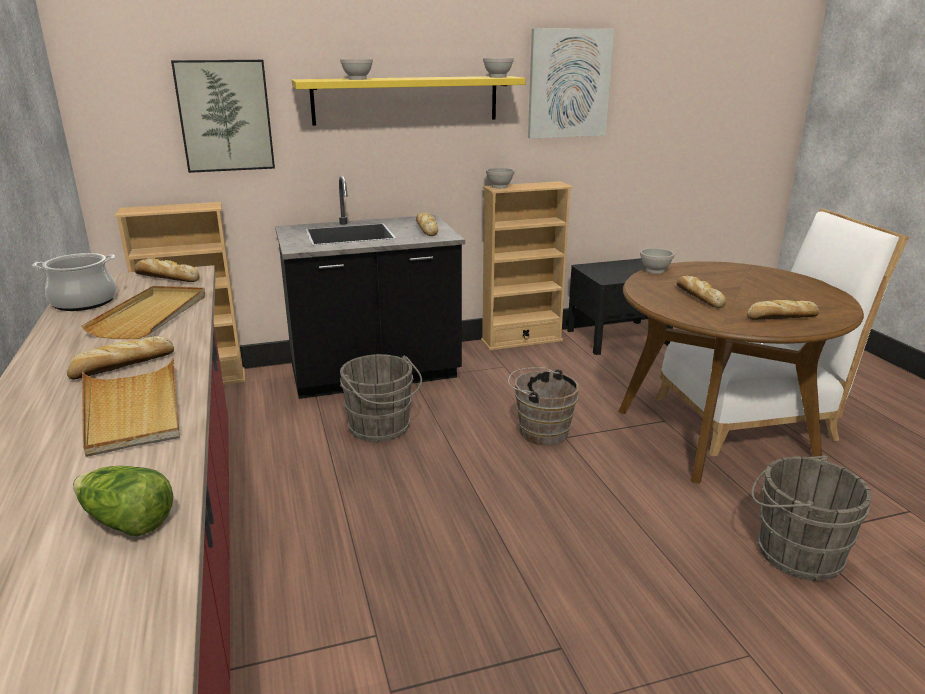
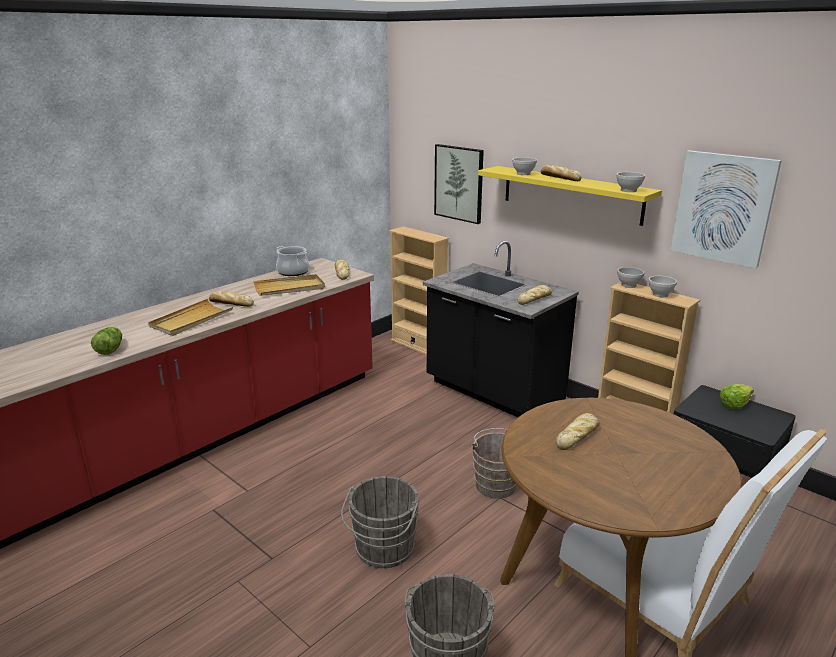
camera: 60 degrees right, 0 degrees up
grey bucket [340,354,422,442] -> grey bucket moved to [341,476,419,568]
white bowl [640,248,674,274] -> white bowl moved to [648,276,677,297]
bread [747,300,819,320] -> bread moved to [541,165,582,181]
none -> lettuce [720,384,754,409]

